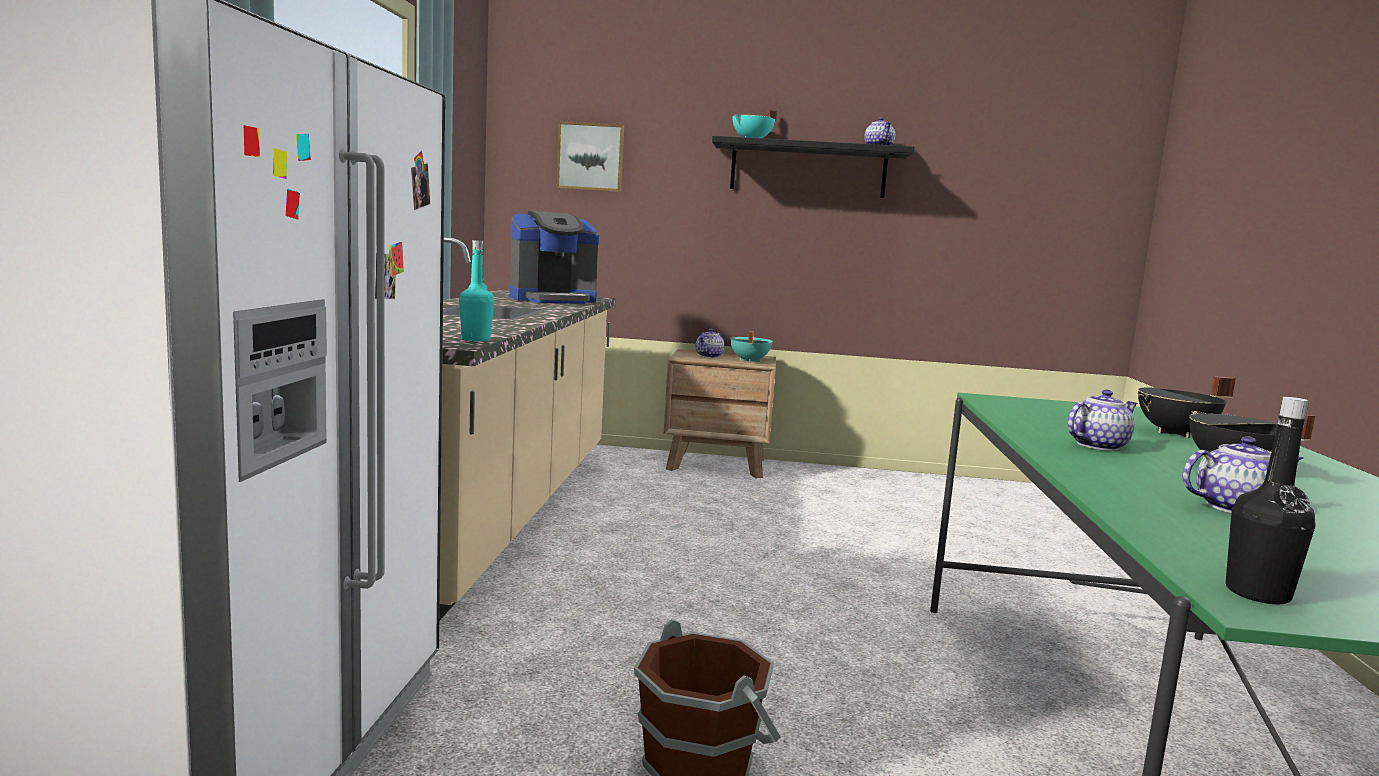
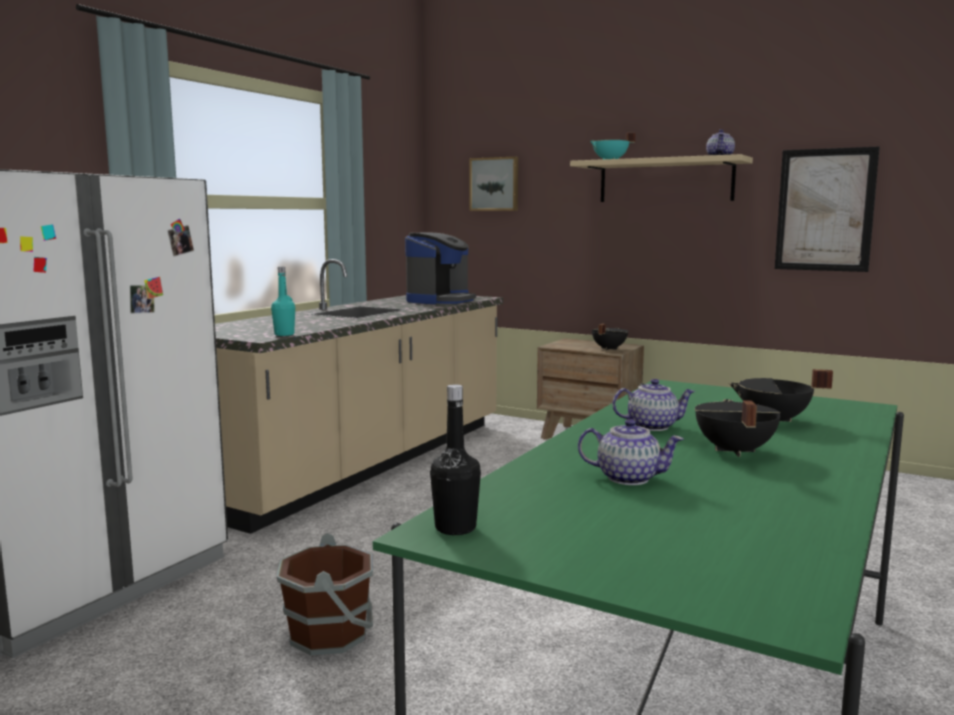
camera: 25 degrees right, 0 degrees up
coffee machine [509,211,599,304] -> coffee machine turned 60 degrees counterclockwise [405,233,476,304]
teapot [696,328,724,358] -> none
black shelf [712,136,915,198] -> beige shelf [570,154,753,202]
turquoise cooking pot [730,331,773,362] -> black cooking pot [592,324,628,350]
none -> picture [775,146,880,272]

